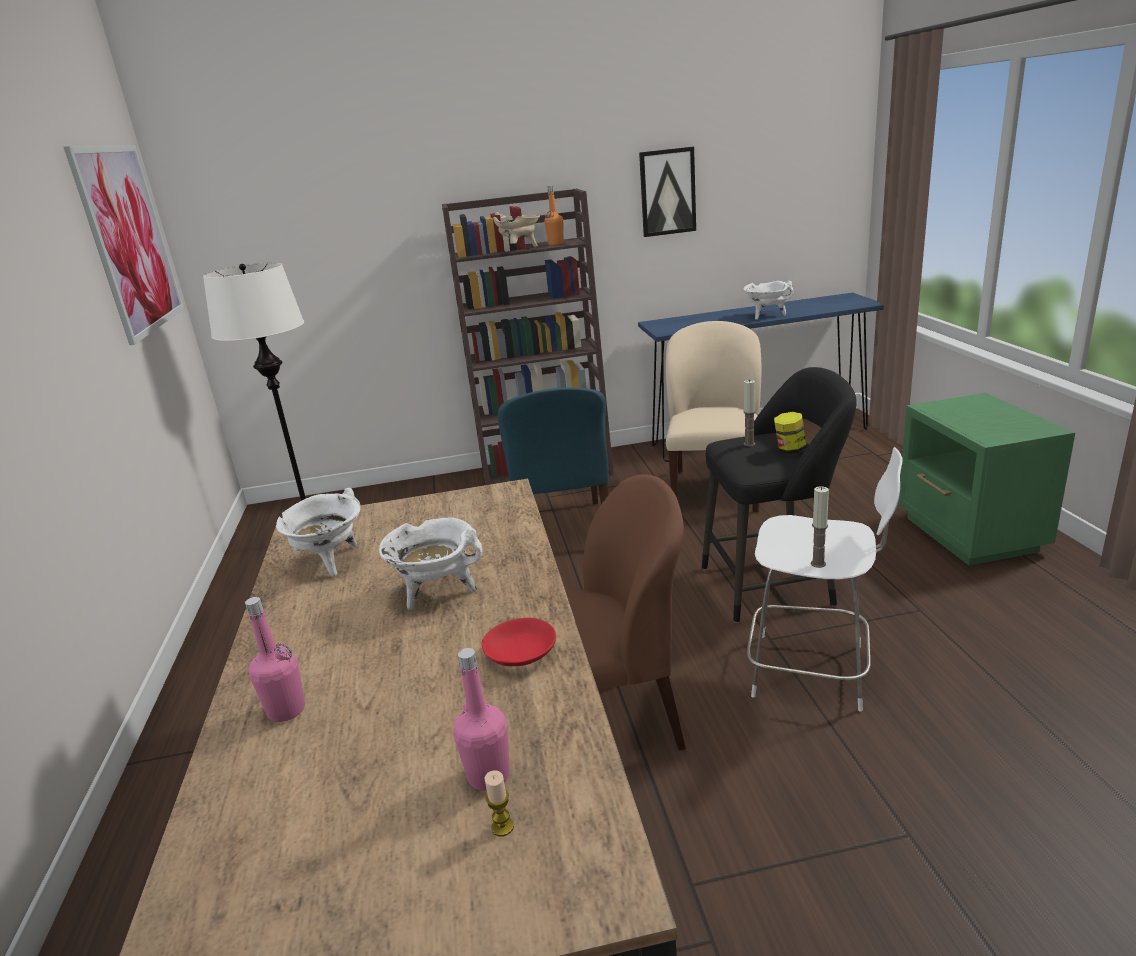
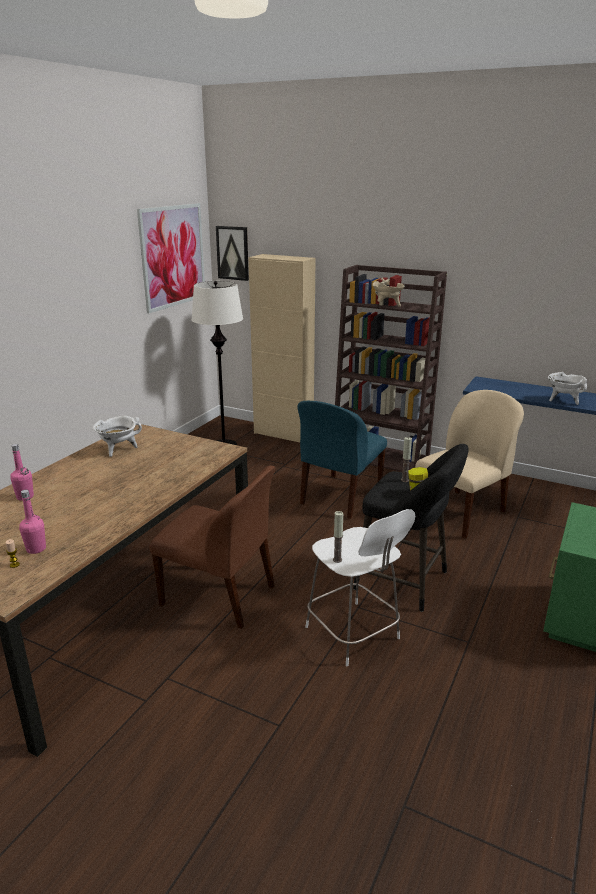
camera: 35 degrees right, 0 degrees up
white cooking pot [379,518,483,610] -> none
red bowl [481,618,556,666] -> none
orange bottle [544,186,564,245] -> none
picture [639,147,696,237] -> picture moved to [216,226,249,281]
none -> beige cabinet [249,254,316,442]

